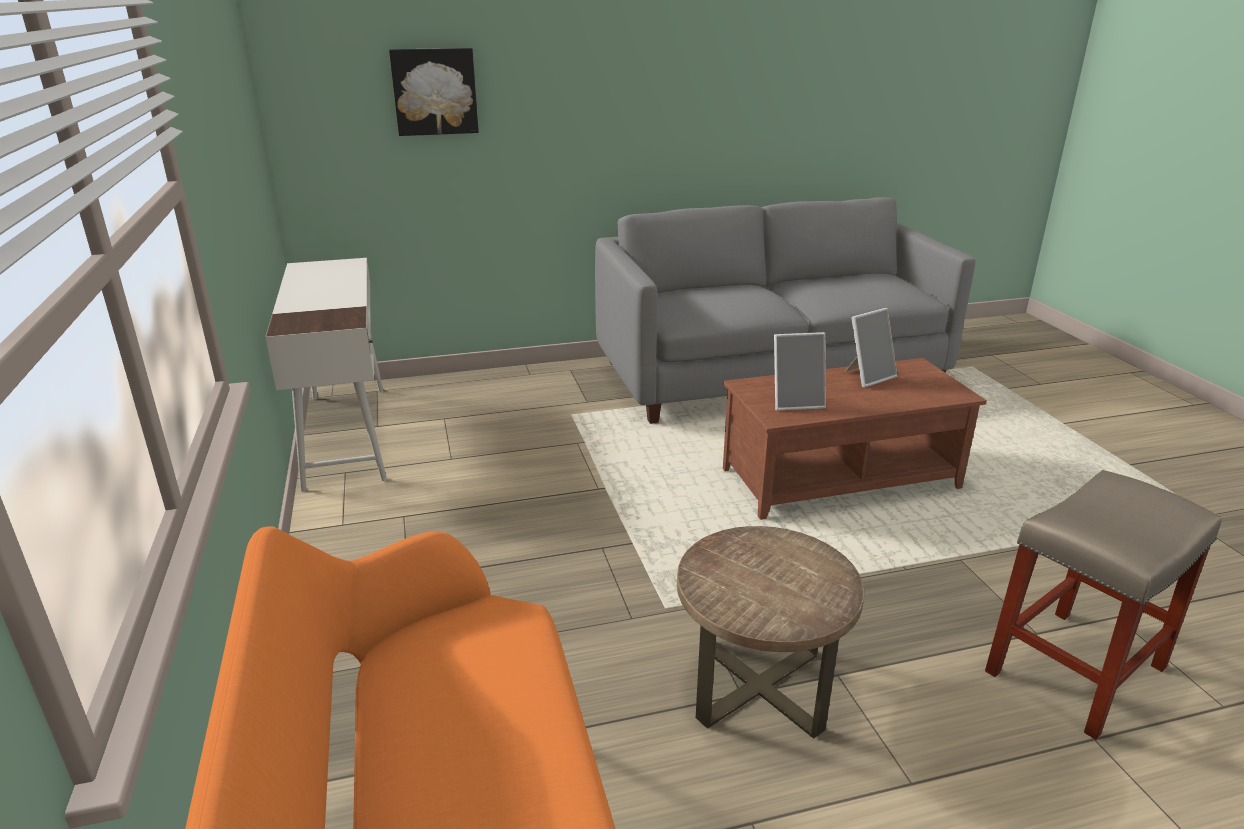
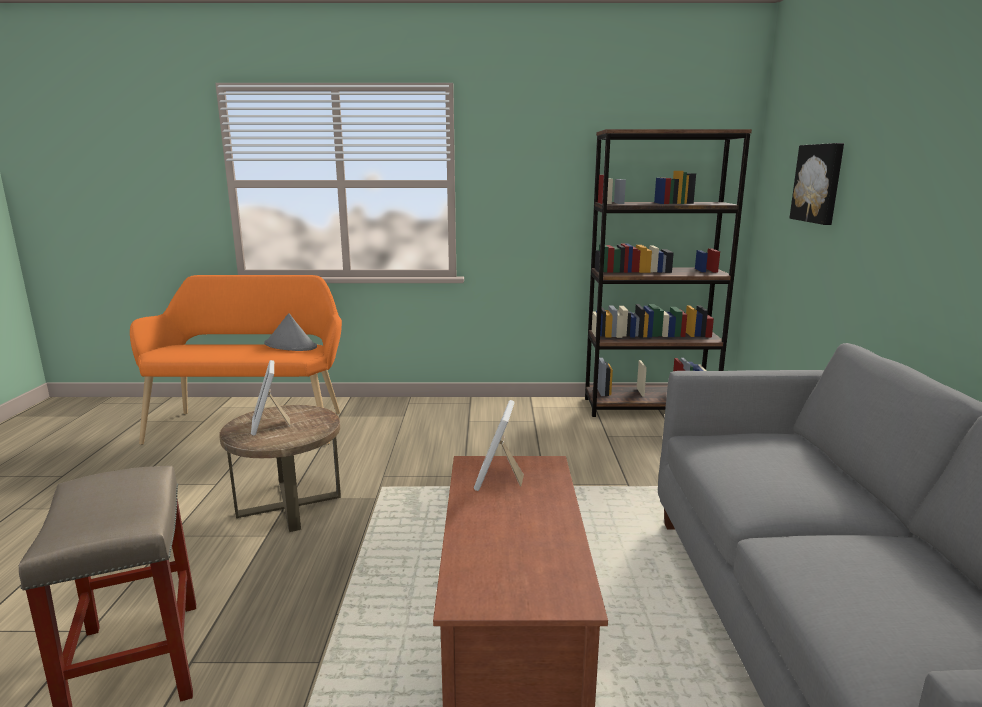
camera: 105 degrees right, 10 degrees down
white desk [266,258,387,492] -> brown bookcase [585,129,752,417]
picture frame [844,308,898,388] -> picture frame moved to [251,360,290,435]
none -> grey hat [264,313,317,351]

